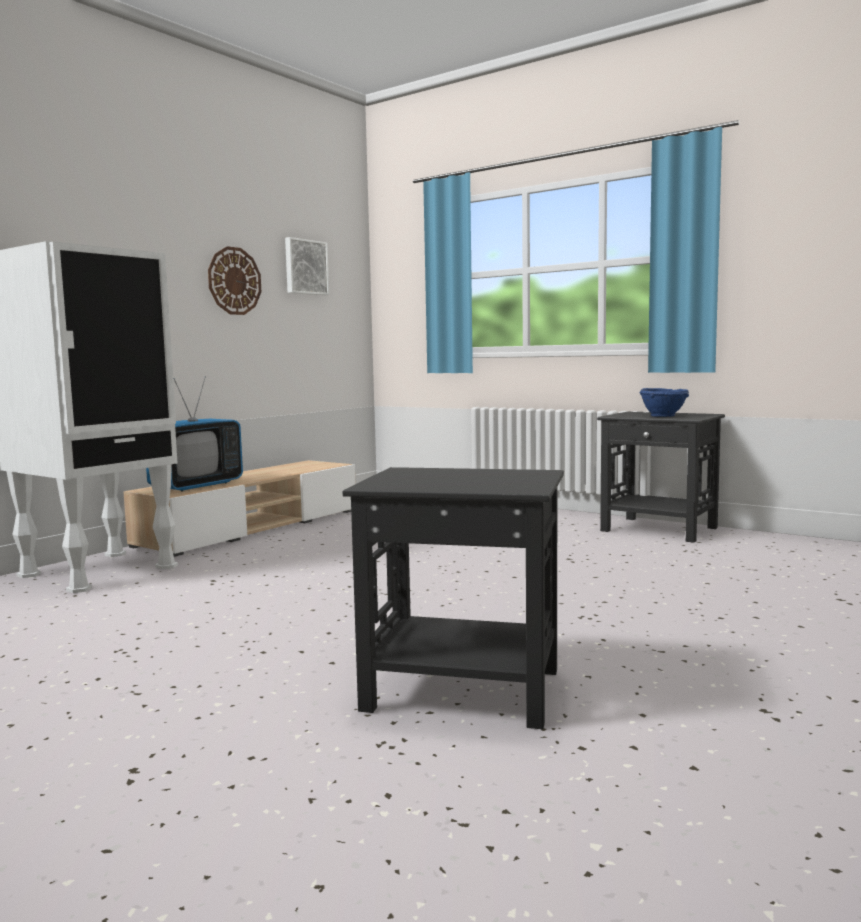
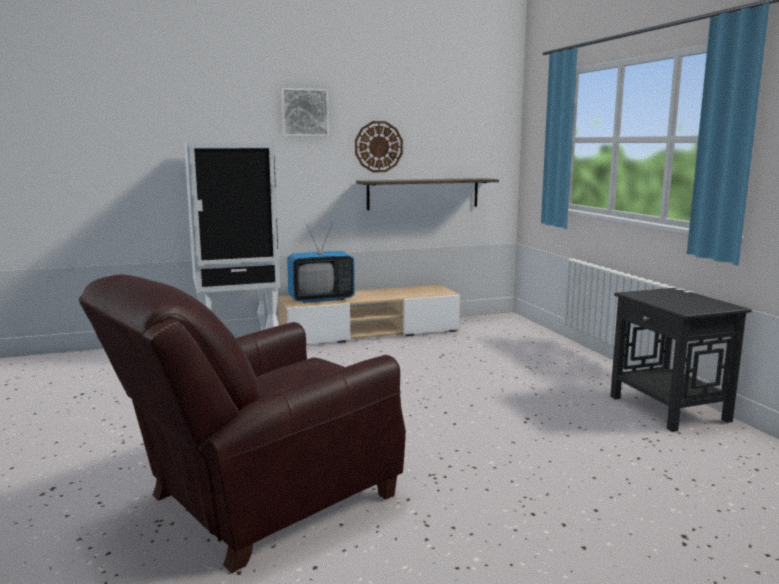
camera: 35 degrees right, 5 degrees up
picture [285,237,329,295] -> picture moved to [281,88,329,136]
black side table [343,467,564,729] -> brown armchair [79,274,406,574]
blue bowl [640,388,689,417] -> none
none -> shelf [356,178,499,210]

